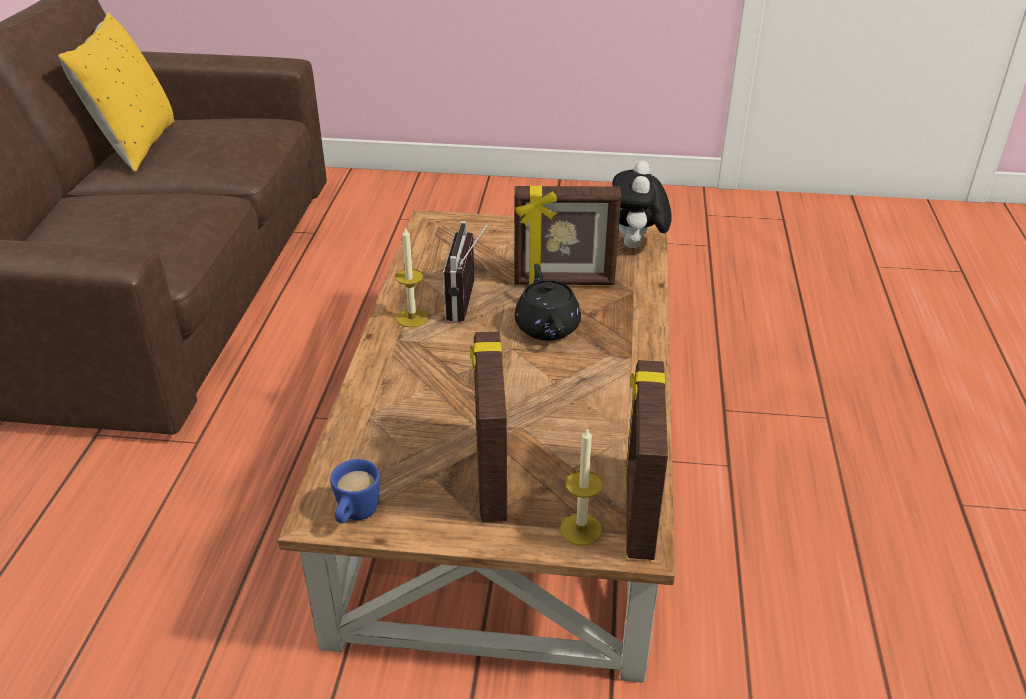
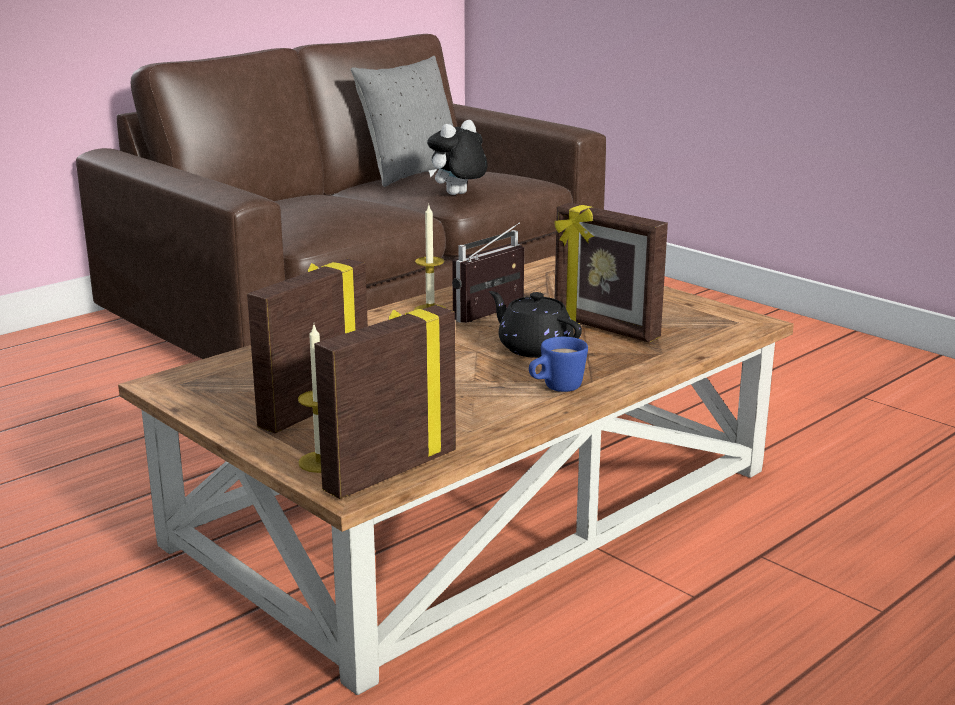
camera: 40 degrees right, 15 degrees down
yellow pillow [58,13,174,172] -> grey pillow [351,56,453,187]
blue mug [330,459,380,523] -> blue mug moved to [529,337,588,392]
black teapot [515,264,581,341] -> black teapot turned 75 degrees counterclockwise [489,291,582,358]
plush toy [612,161,672,248] -> plush toy moved to [427,120,487,195]

